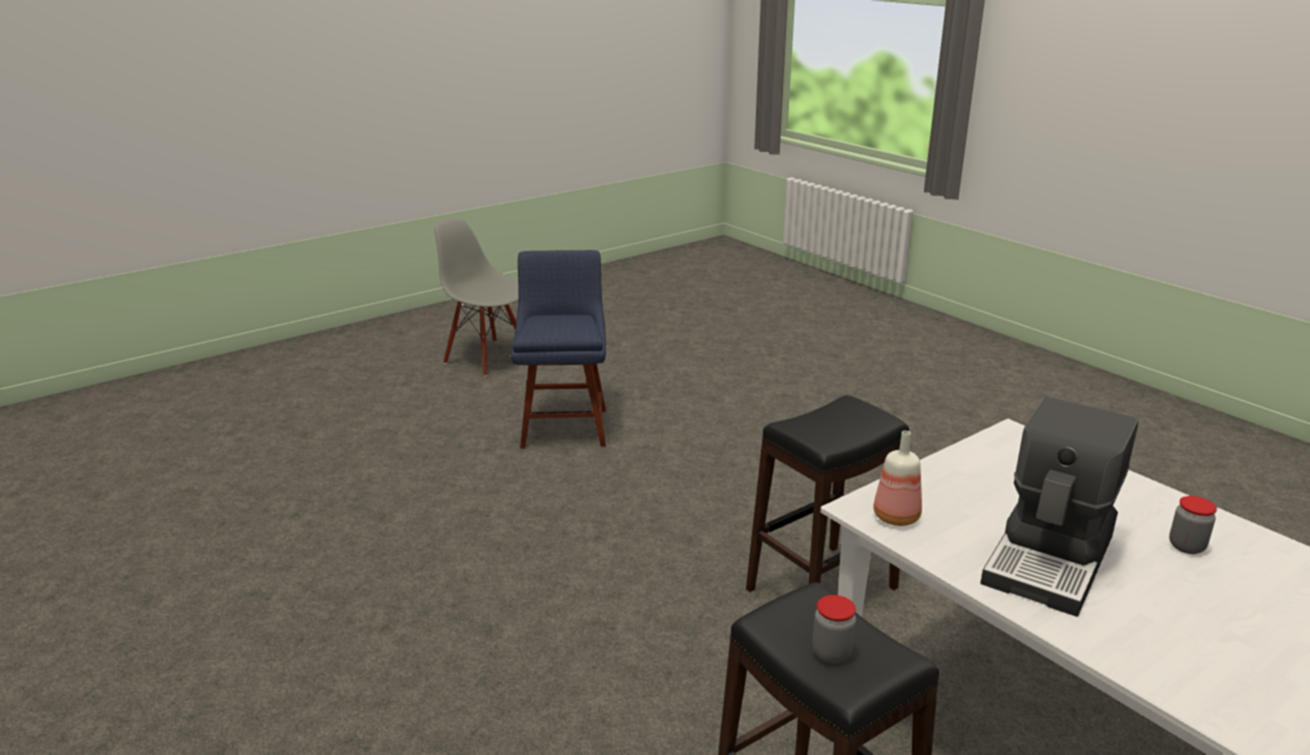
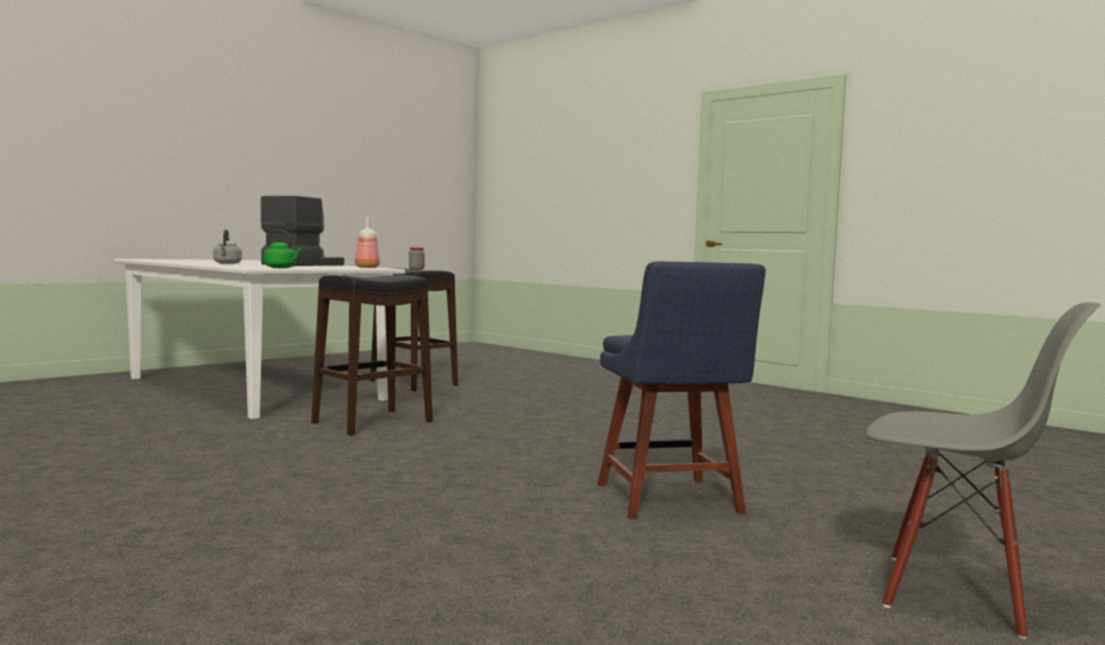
camera: 170 degrees right, 20 degrees down
jar [1169,496,1217,554] -> grey kettle [213,230,242,264]
none -> green kettle [264,230,302,268]

